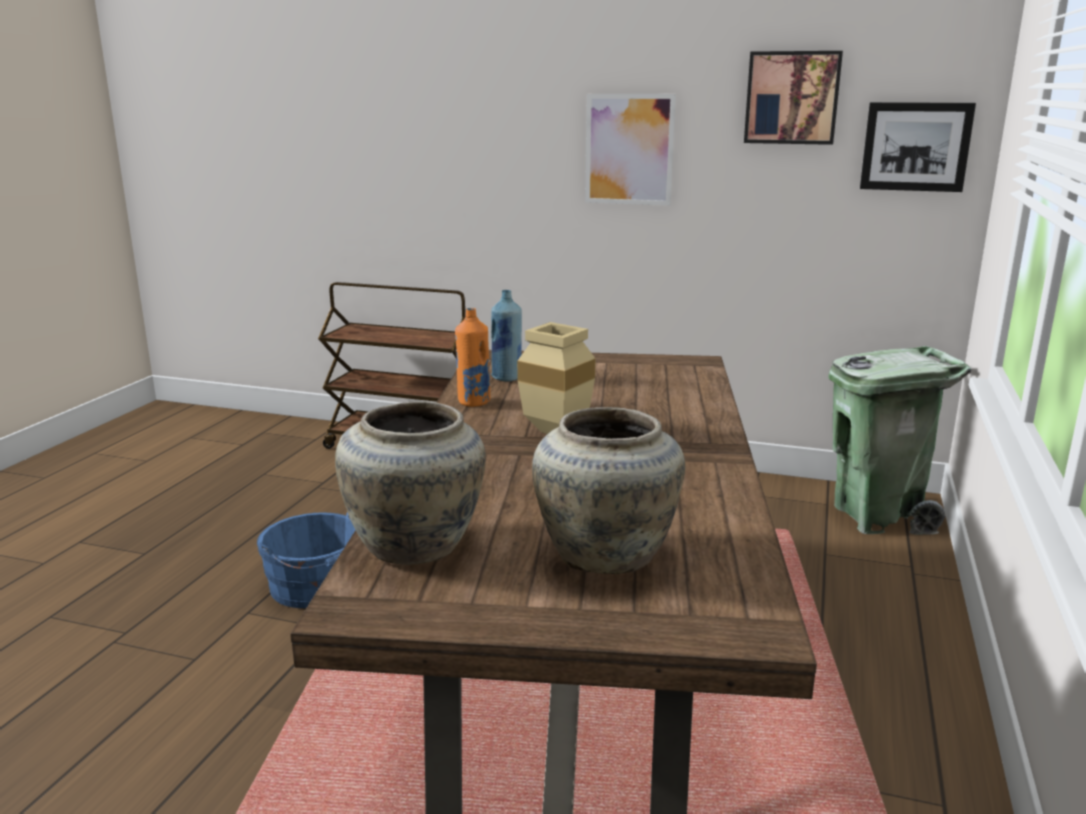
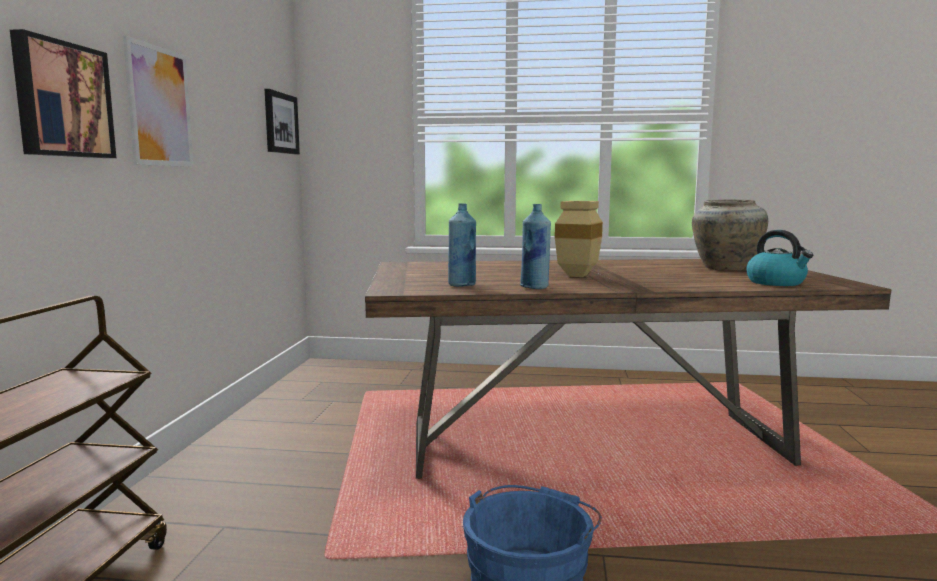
camera: 100 degrees left, 10 degrees down
beige vase [335,401,486,565] -> kettle [746,230,813,286]
orange bottle [455,308,491,407] -> blue bottle [520,204,551,289]
picture [744,51,843,145] -> picture moved to [10,29,116,158]
green trash can [828,346,971,535] -> none

